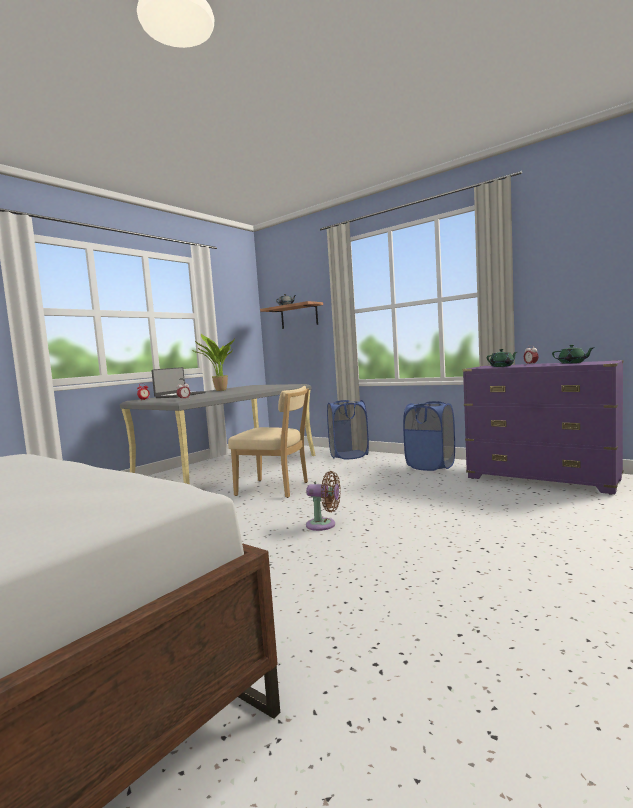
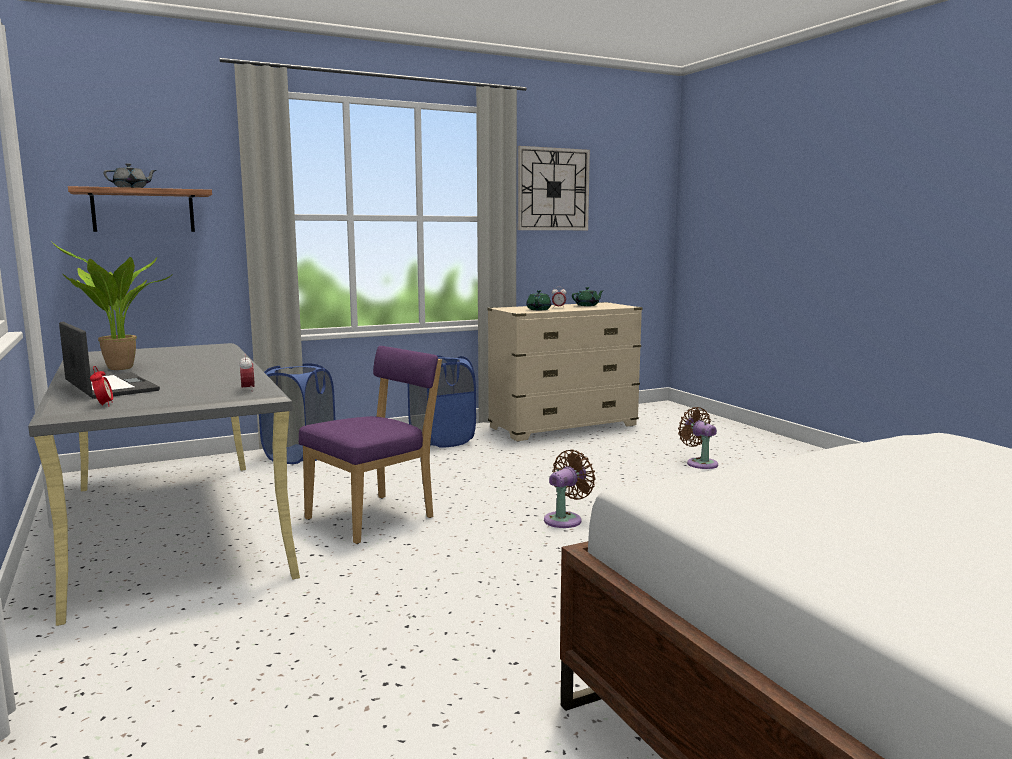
camera: 65 degrees left, 5 degrees up
beige chair [228,386,309,498] -> purple chair [299,346,442,544]
purple dresser [463,360,624,495] -> beige dresser [488,302,643,442]
none -> wall clock [518,146,590,230]
none -> brown fan [678,407,718,469]

